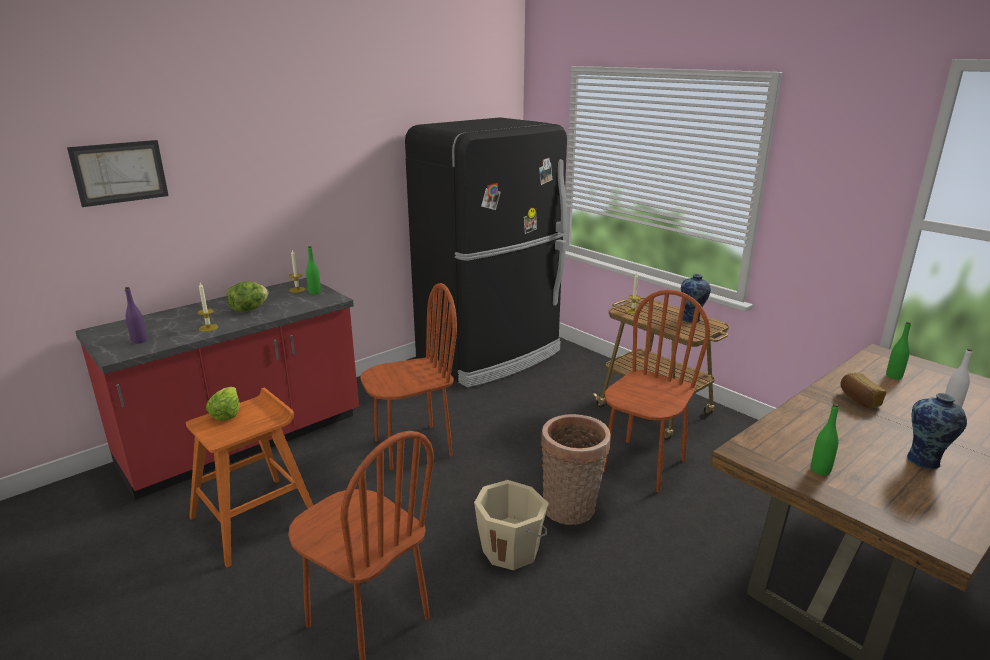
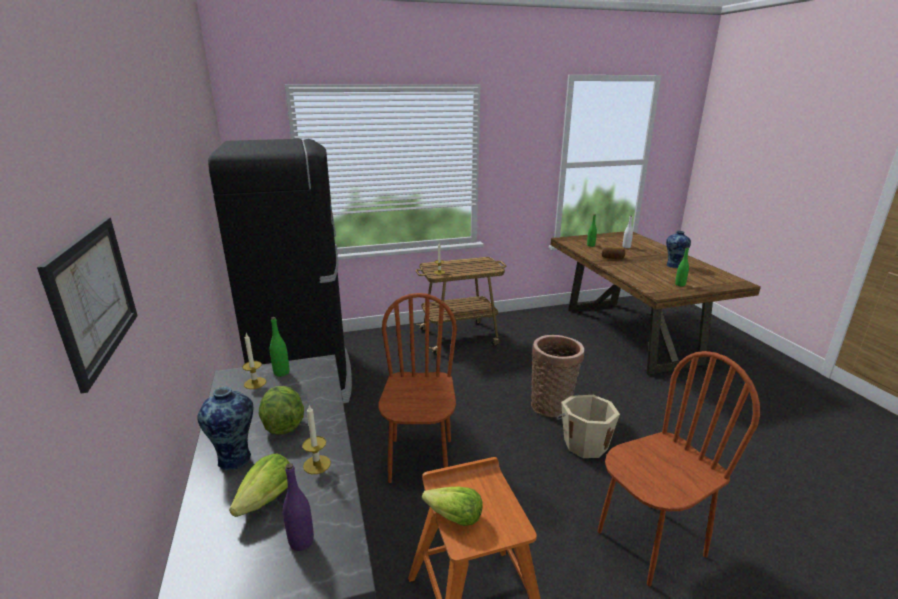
camera: 65 degrees left, 0 degrees up
brown chair [604,290,710,493] -> none
vase [681,274,711,323] -> vase moved to [197,387,253,471]
none -> lettuce [229,453,289,517]

